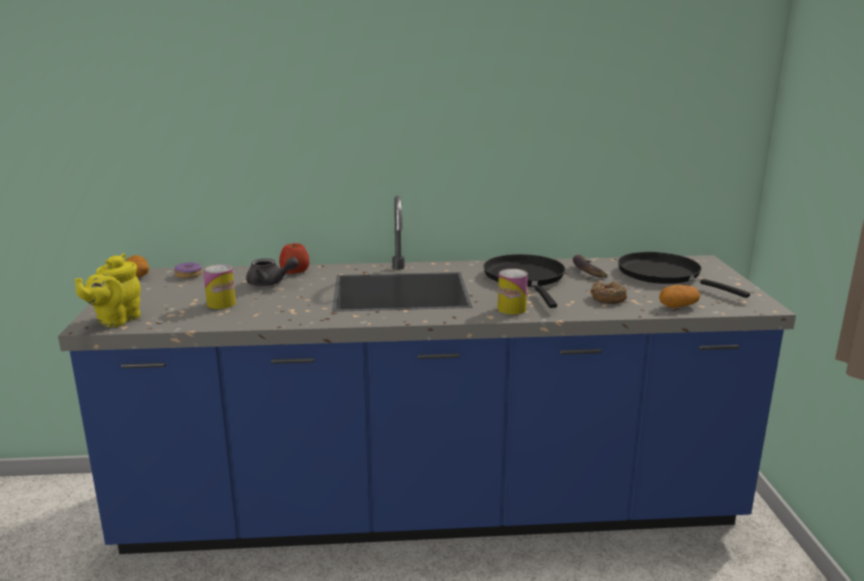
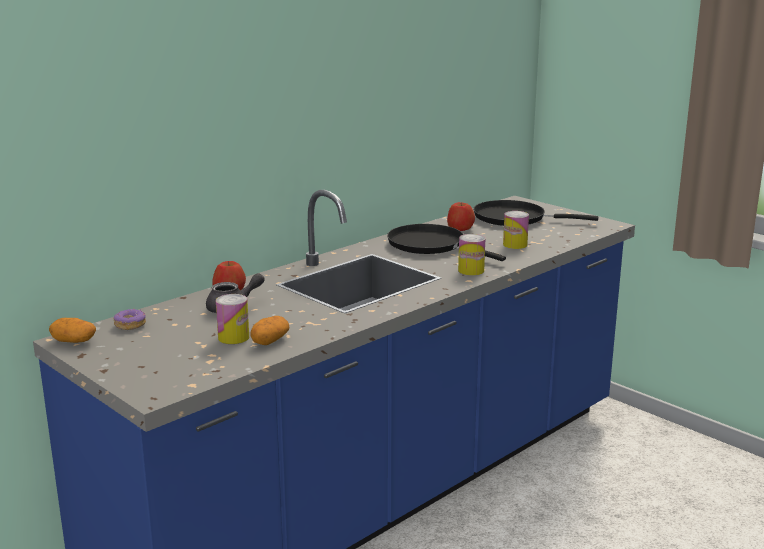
camera: 40 degrees left, 0 degrees up
yellow teapot [75,254,141,327] -> none
banana [573,255,607,278] -> apple [447,202,475,231]
donut [590,281,627,304] -> can [503,211,529,249]
potato [659,285,700,308] -> potato moved to [250,316,289,345]

